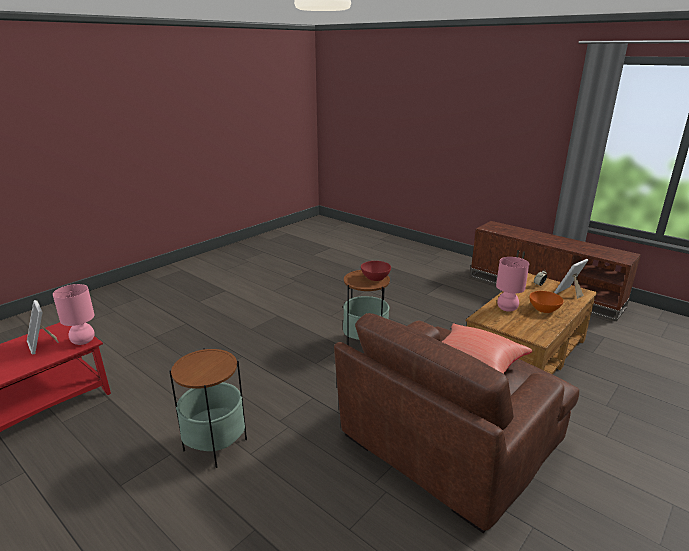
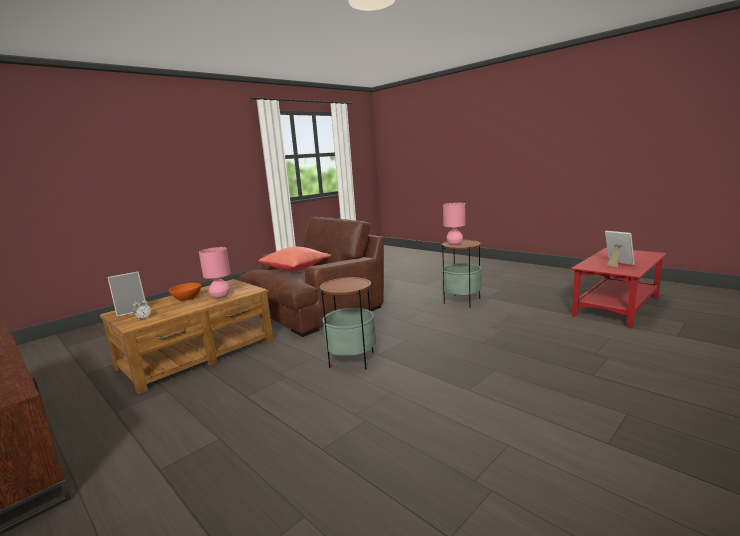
camera: 175 degrees left, 10 degrees down
pink table lamp [53,284,95,345] -> pink table lamp moved to [443,203,466,245]
red bowl [361,261,391,281] -> none

